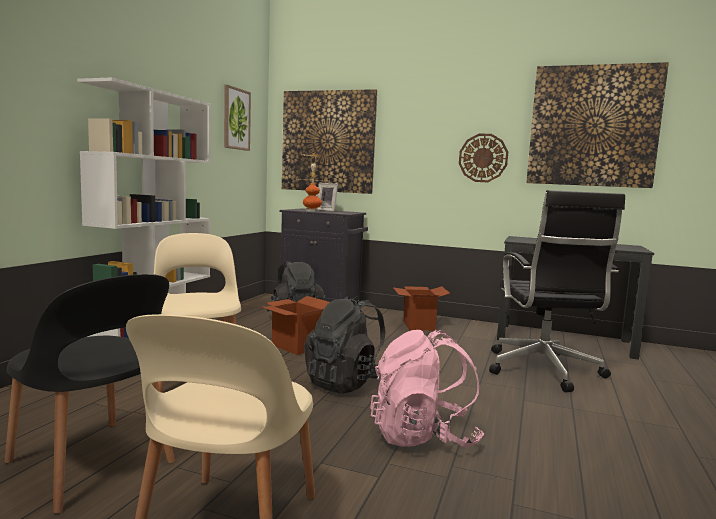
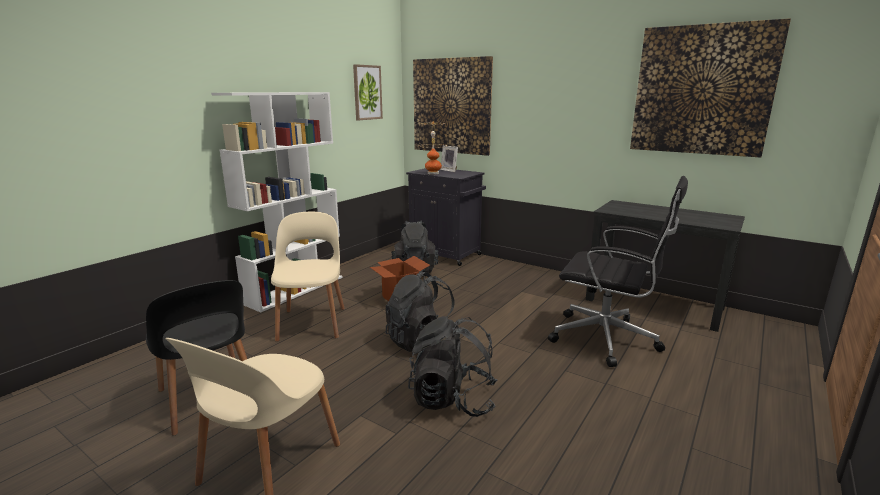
camera: 15 degrees right, 10 degrees up
pink backpack [370,330,484,447] -> black backpack [408,316,497,417]
cardboard box [393,286,450,331] -> none
wall clock [459,134,508,182] -> none
black office chair [489,190,625,392] -> black office chair turned 75 degrees counterclockwise [548,176,688,367]

